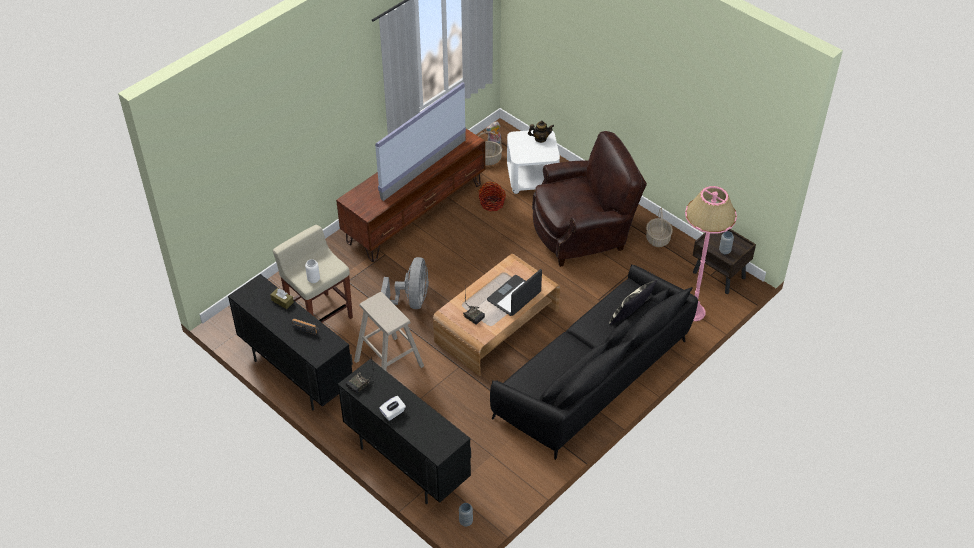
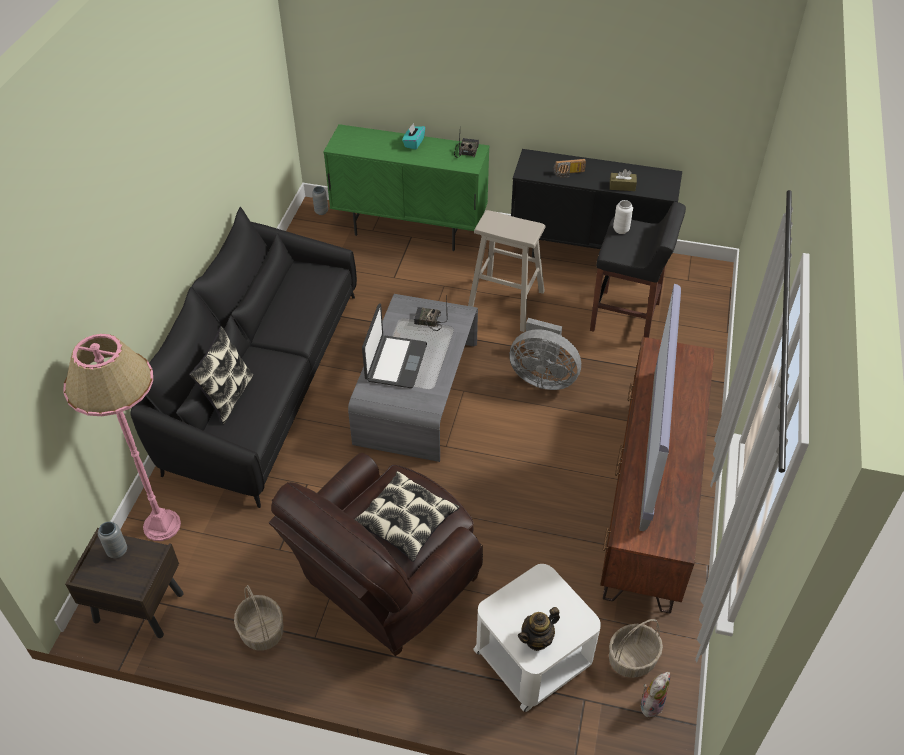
camera: 150 degrees right, 0 degrees up
beige stool [273,225,353,322] -> black stool [590,202,686,338]
black cabinet [338,359,471,504] -> green cabinet [323,124,490,251]
white tissue box [379,396,406,421] -> turquoise tissue box [402,123,425,150]
grey fan [381,257,429,309] -> grey fan turned 45 degrees counterclockwise [509,318,581,390]
brown coffee table [433,254,560,376] -> grey coffee table [348,294,478,462]
basket [479,182,506,211] -> none
none -> pillow [354,471,460,562]

